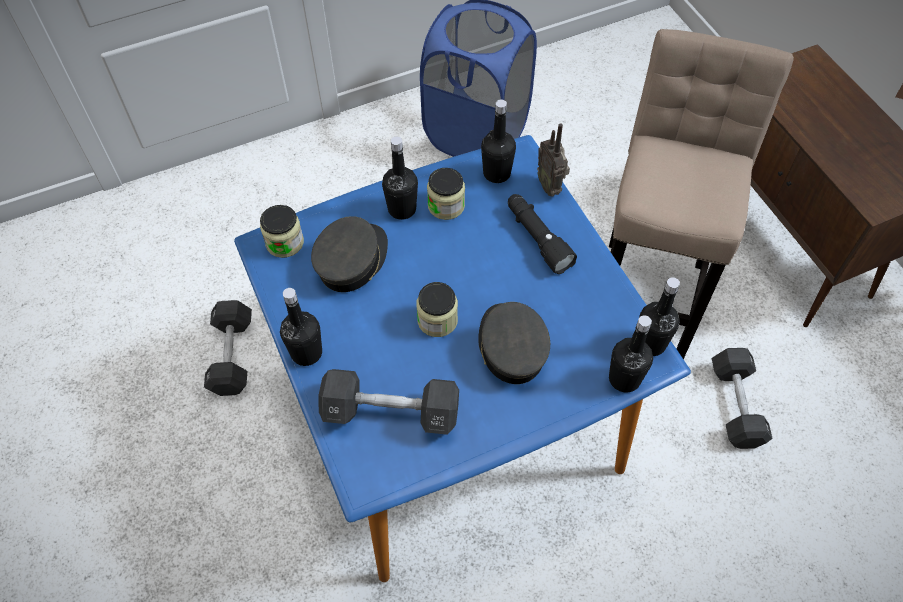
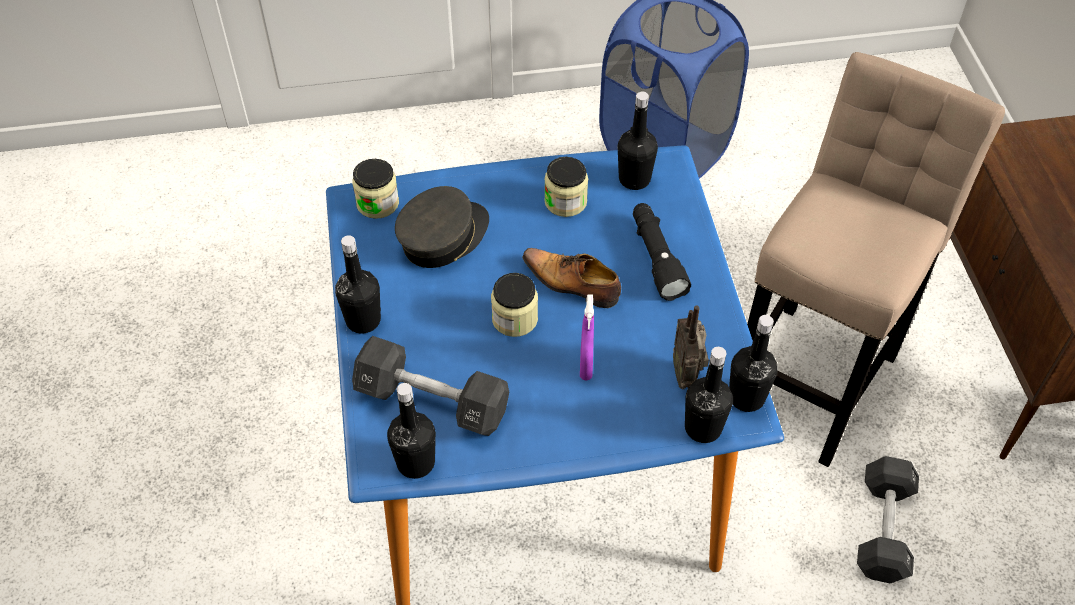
camera: 15 degrees right, 5 degrees down
black dumbbell [204,300,252,396] -> none
black bottle [382,137,418,220] -> black bottle moved to [387,383,436,479]
grey cap [478,302,550,384] -> purple spray bottle [580,294,594,381]
radio [537,124,570,197] -> radio moved to [673,306,709,389]
none -> shoe [522,248,621,308]

